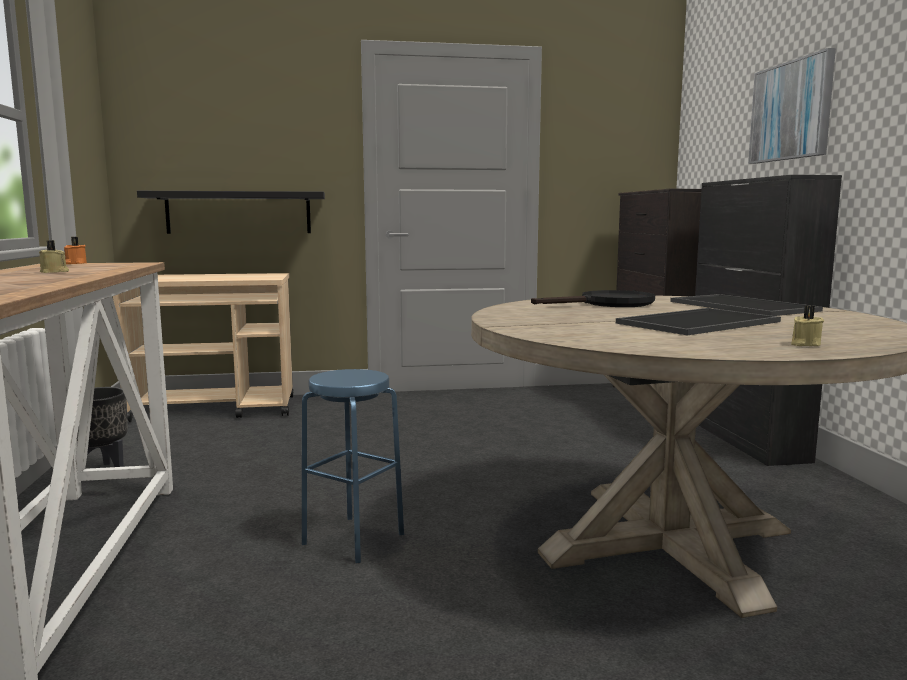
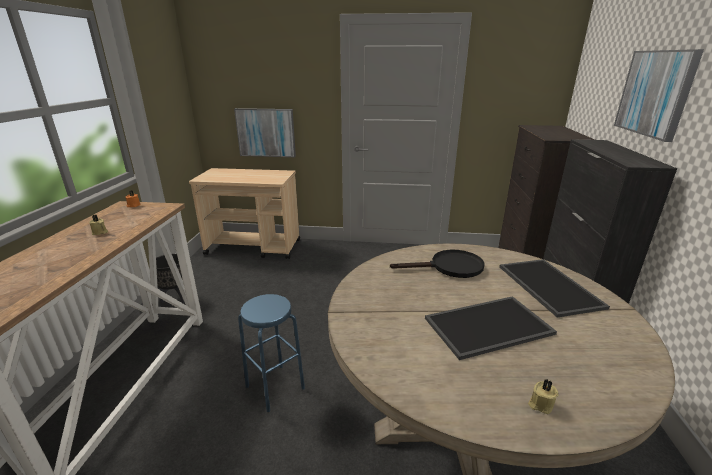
camera: 15 degrees right, 15 degrees up
black shelf [137,191,325,234] -> picture [234,108,296,157]

